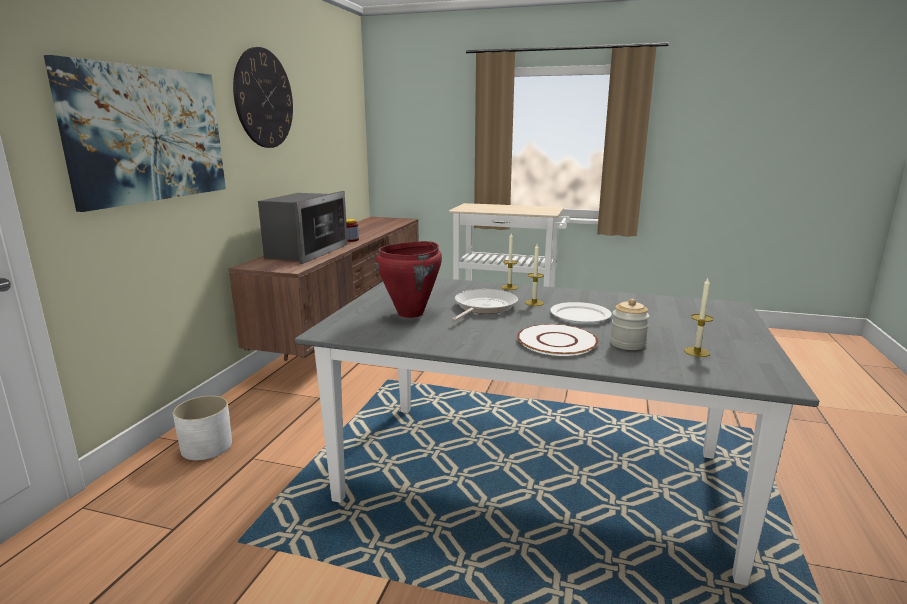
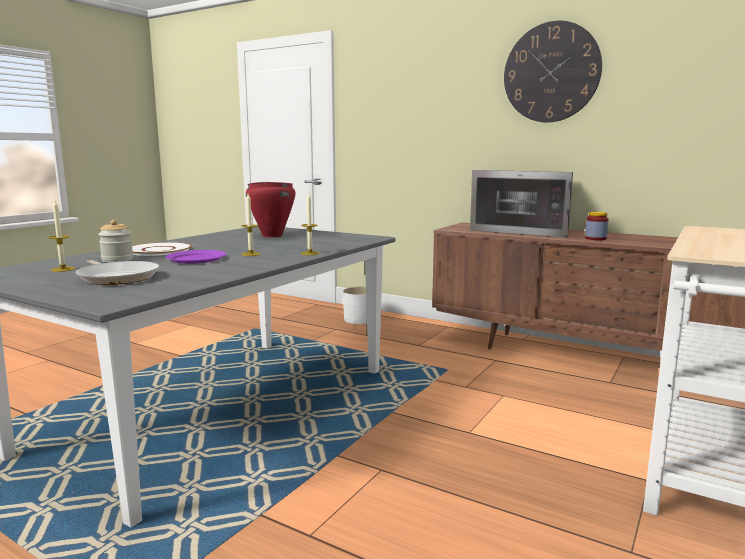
camera: 105 degrees right, 5 degrees down
picture [44,55,226,212] -> none
frying pan [451,289,518,321] -> frying pan moved to [76,259,159,285]
white plate [550,302,612,323] -> purple plate [166,250,226,264]

